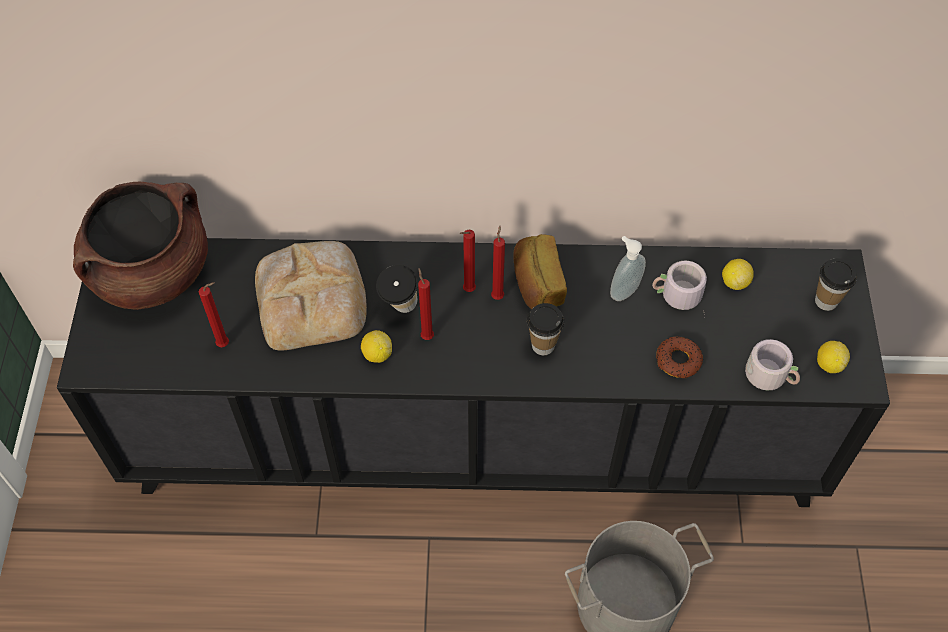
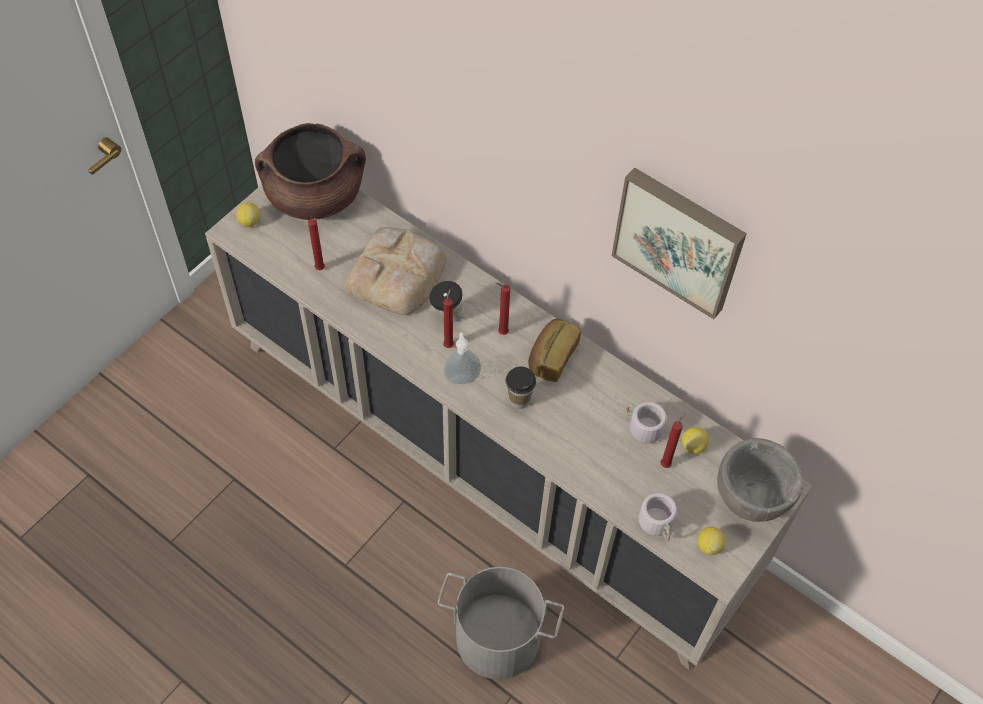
camera: 35 degrees right, 0 degrees up
black cabinet [57,238,890,507] -> beige cabinet [205,184,813,670]
lemon [361,330,392,363] -> lemon moved to [236,202,260,227]
red candle [491,226,505,300] -> red candle moved to [660,414,685,468]
soap dispenser [610,236,646,301] -> soap dispenser moved to [443,333,481,384]
donut [656,336,703,378] -> none
cup [815,258,857,311] -> grey bowl [717,438,803,522]
none -> picture [612,167,747,319]

